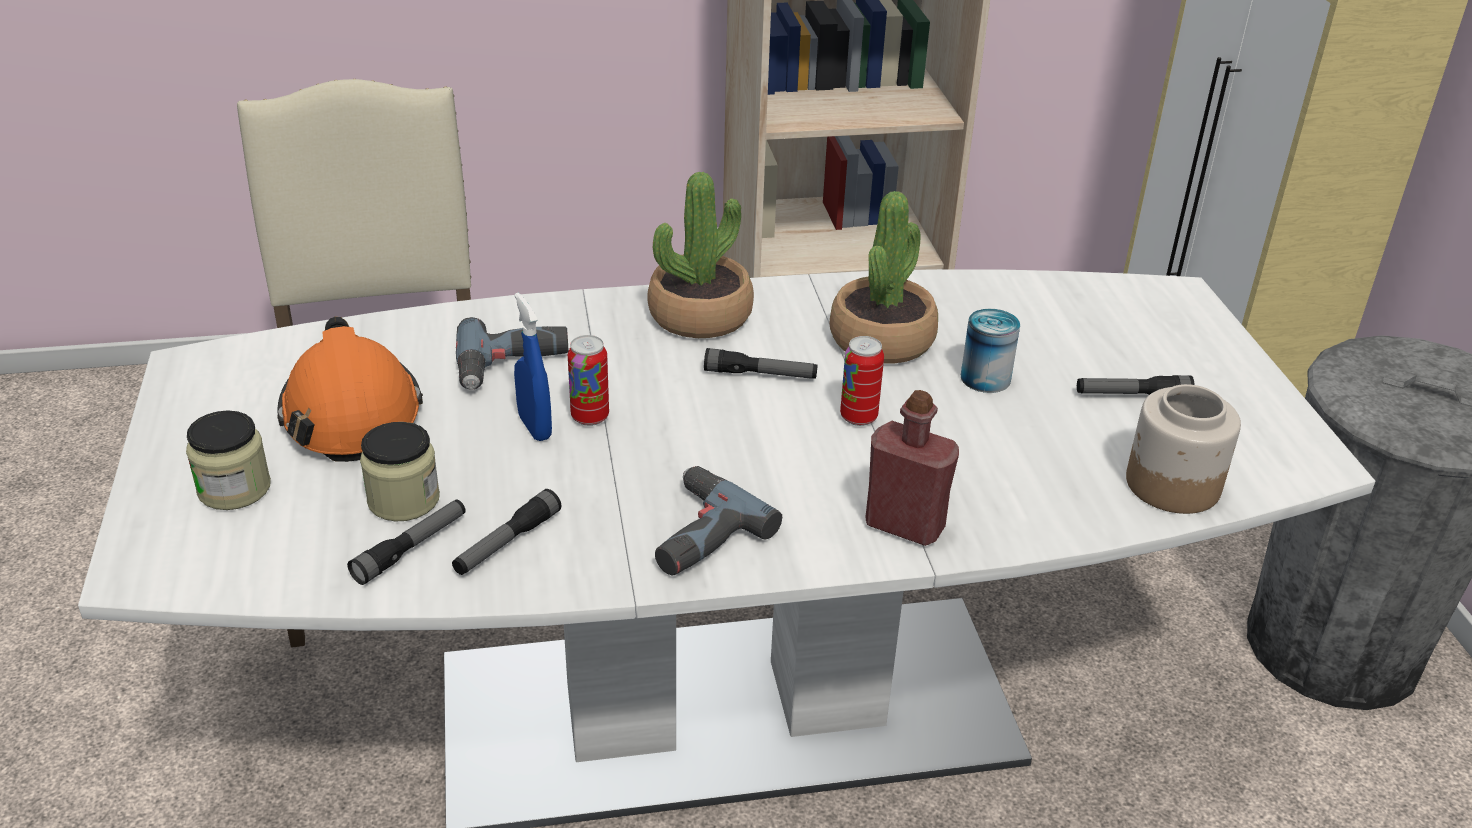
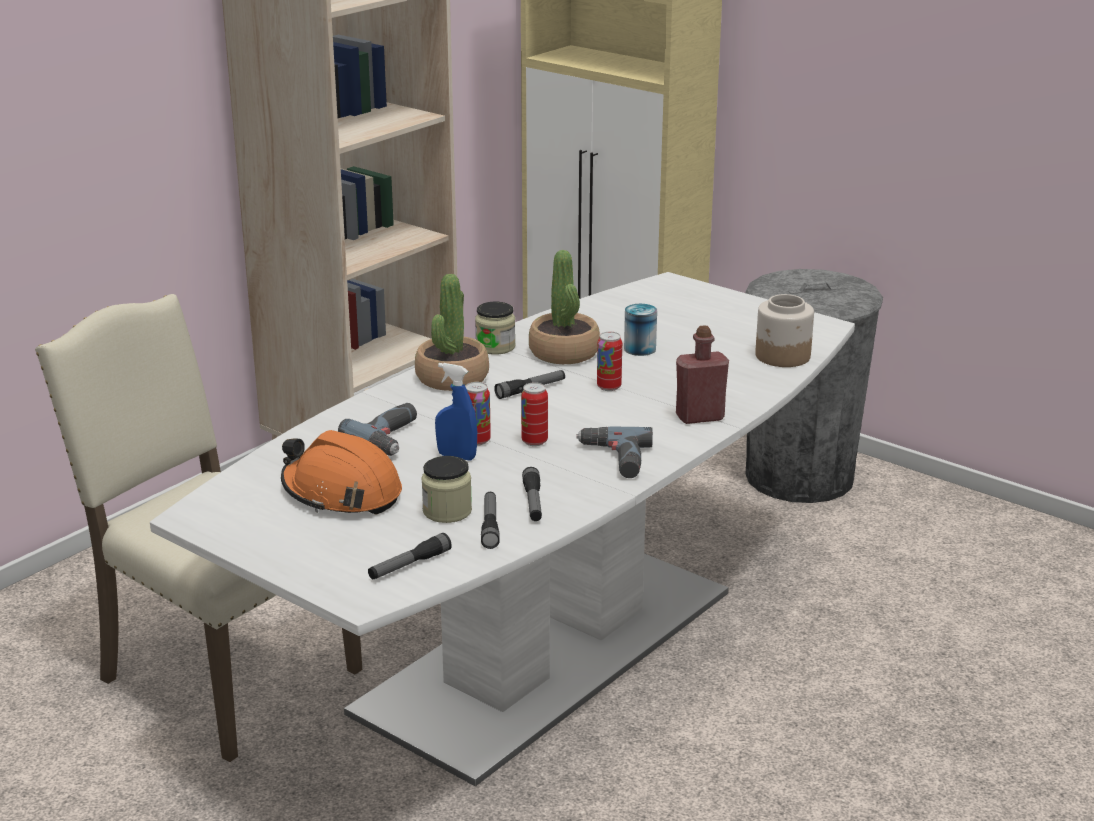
camera: 40 degrees left, 10 degrees down
jar [186,410,271,510] -> jar moved to [475,302,515,355]
flashlight [1077,375,1195,395] -> flashlight moved to [368,533,452,579]
none -> can [521,382,548,446]

